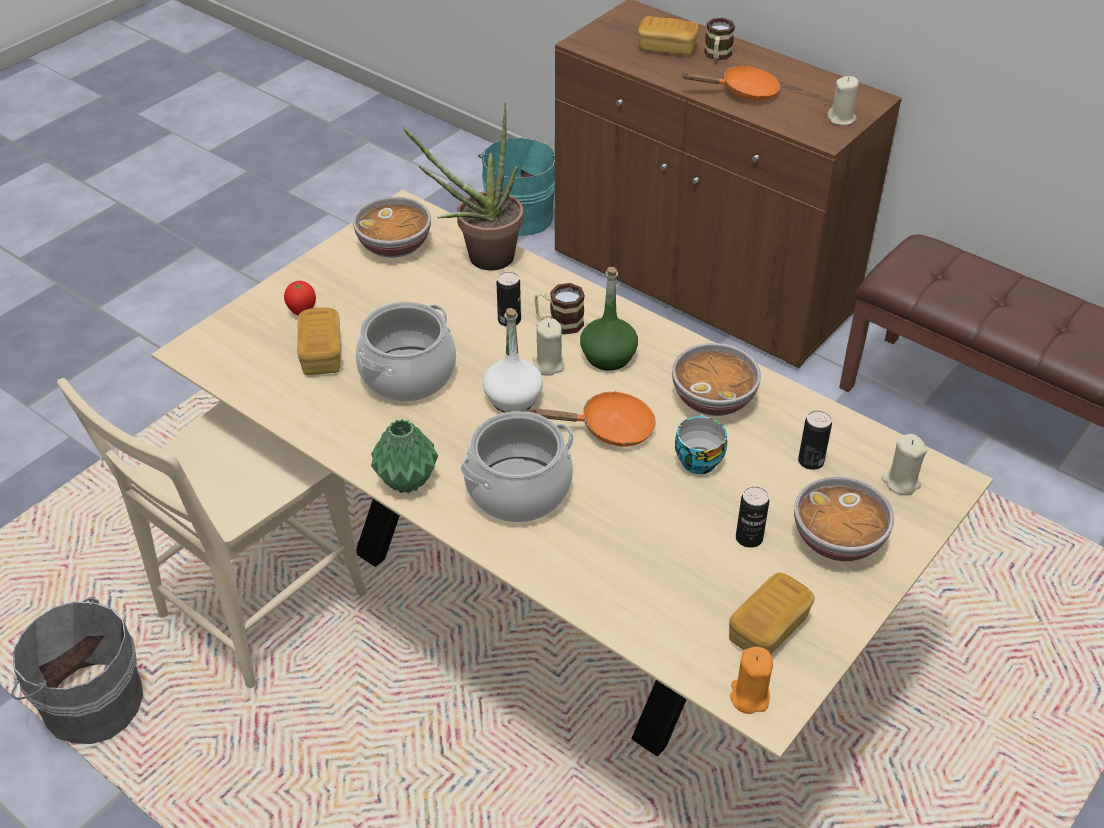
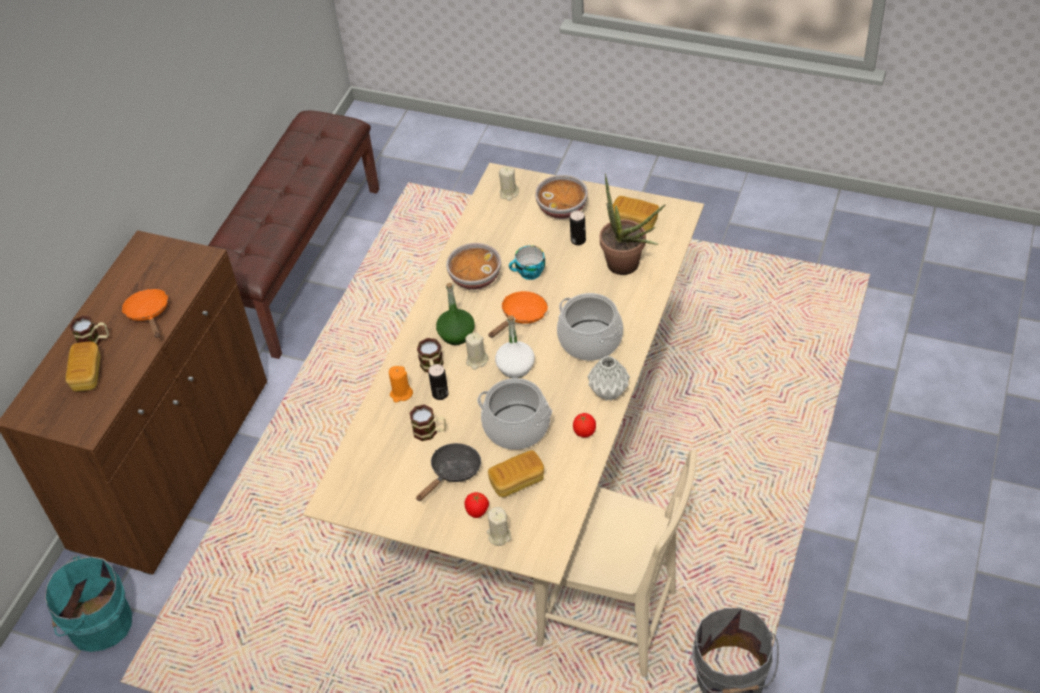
camera: 105 degrees left, 5 degrees up
bowl [353,197,431,258] -> none
green vase [371,419,438,493] -> grey vase [588,356,630,401]
potted plant [402,103,523,270] -> potted plant moved to [600,173,665,275]
orange frying pan [527,391,656,447] -> orange frying pan turned 60 degrees clockwise [488,291,548,338]
orange candle [730,647,773,714] -> orange candle moved to [389,366,413,403]
can [798,410,832,470] -> none
beige candle [827,76,859,125] -> beige candle moved to [487,507,511,546]
none -> mug [409,404,446,441]
none -> black frying pan [416,443,481,501]
none -> tomato [573,413,596,437]

